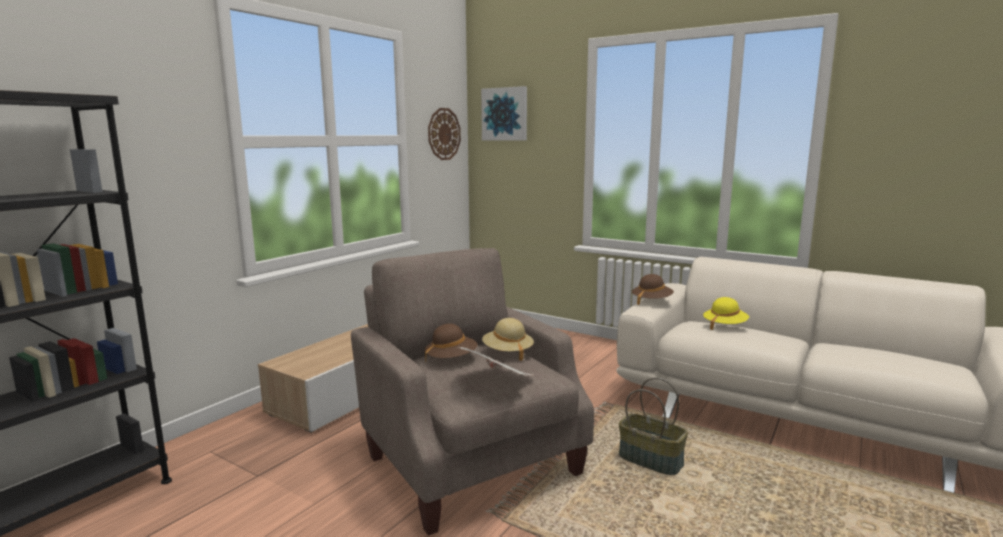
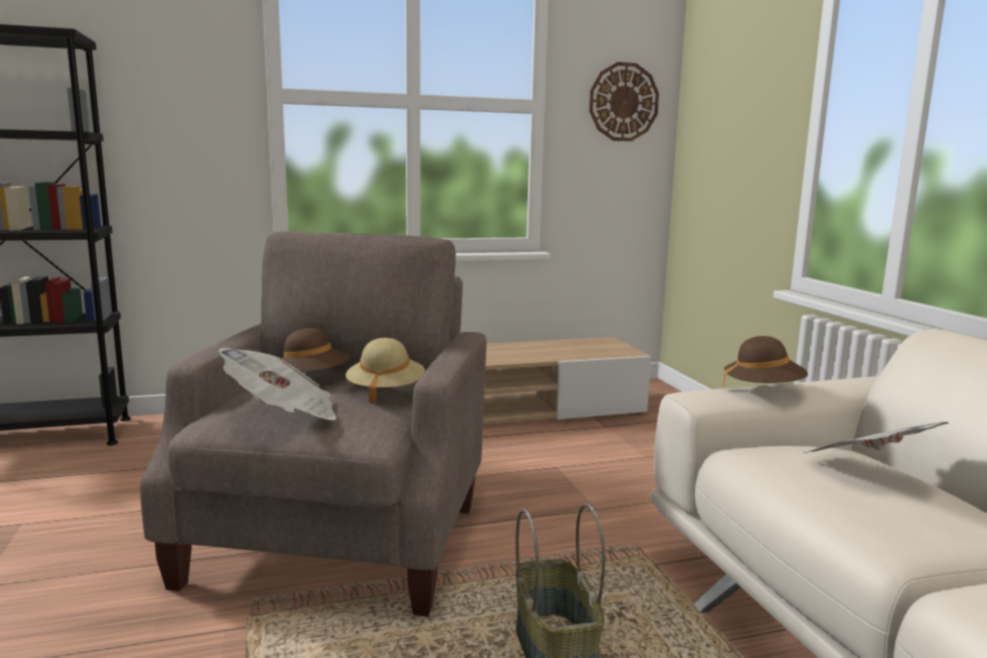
camera: 40 degrees right, 0 degrees up
picture [481,86,527,140] -> none
yellow hat [703,297,749,330] -> newspaper [803,422,949,453]

